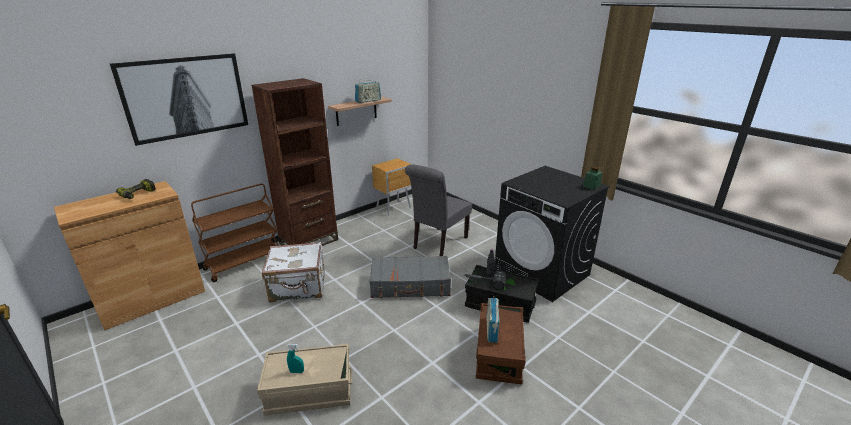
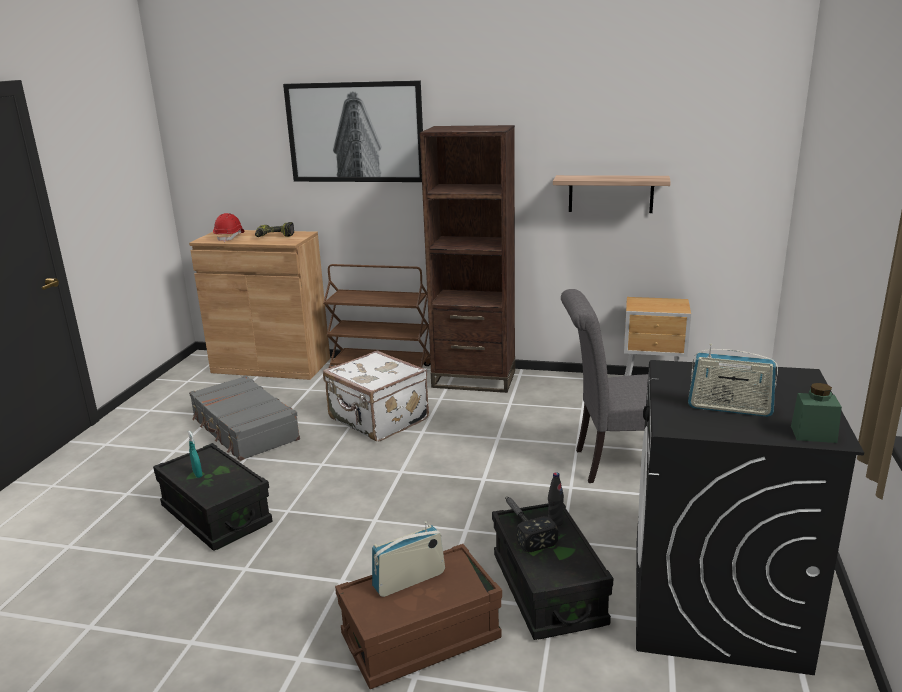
camera: 55 degrees right, 5 degrees down
beige storage box [257,343,352,416] -> black storage box [153,443,273,551]
radio [355,79,381,103] -> radio moved to [688,343,778,417]
grey suitcase [369,256,451,298] -> grey suitcase moved to [189,375,300,461]
none -> red hard hat [213,213,245,242]

